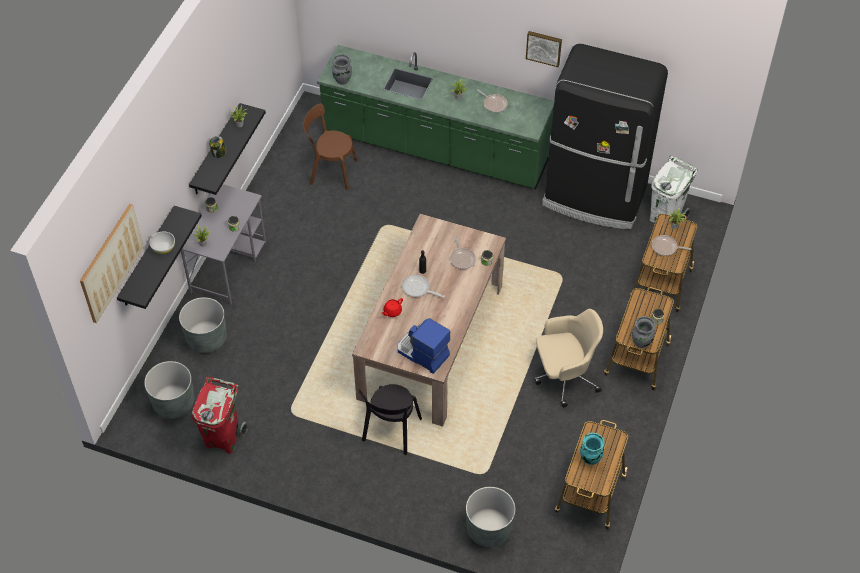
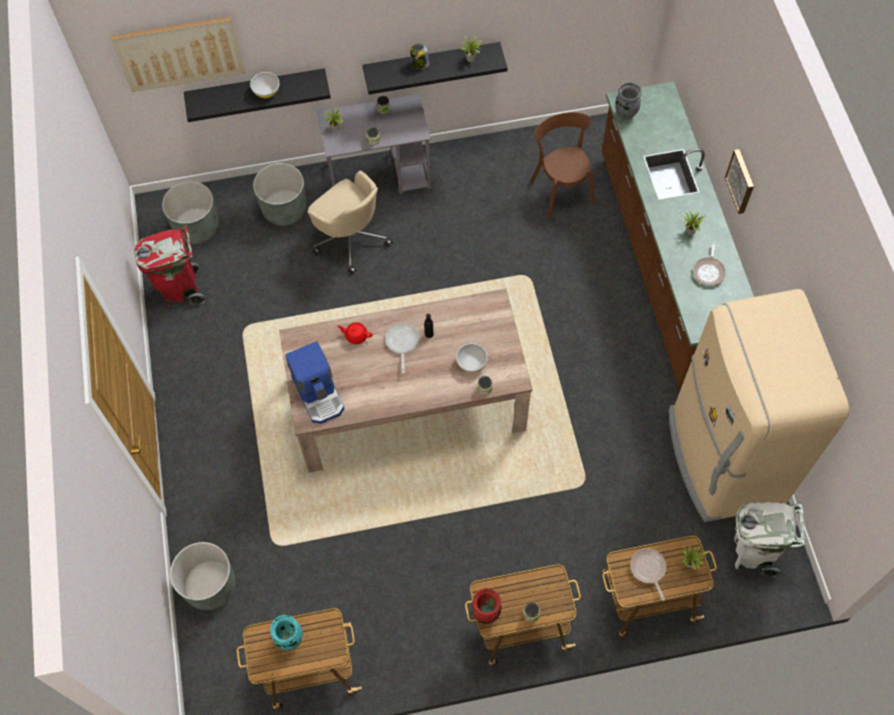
camera: 60 degrees right, 10 degrees up
green counter [317,45,554,190] -> brown counter [602,82,754,388]
black chair [359,384,422,455] -> none
coffee machine [398,318,450,374] -> coffee machine turned 150 degrees clockwise [285,341,344,424]
frying pan [450,237,476,269] -> white bowl [456,343,488,373]
picture [526,31,562,67] -> picture moved to [725,149,754,214]
beige office chair [535,309,603,407] -> beige office chair moved to [307,171,393,275]
black fridge [542,44,668,229] -> beige fridge [669,289,849,522]
grey vase [632,316,656,348] -> red vase [471,588,502,624]

